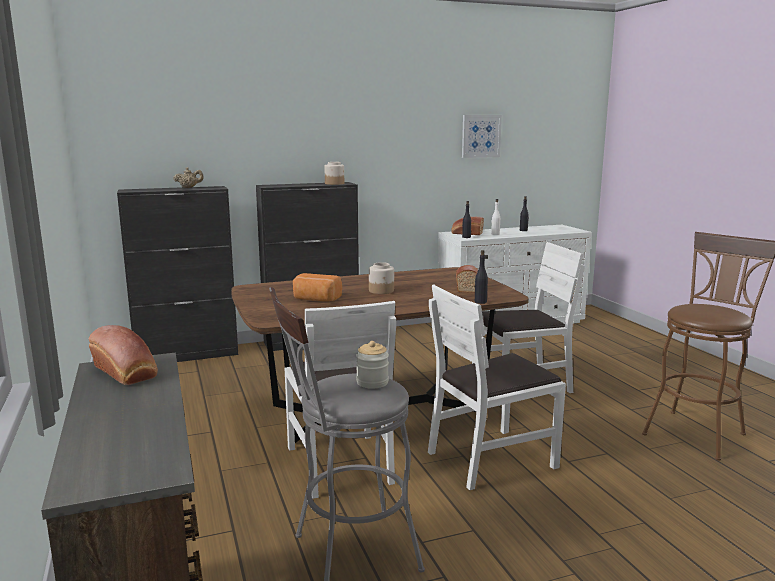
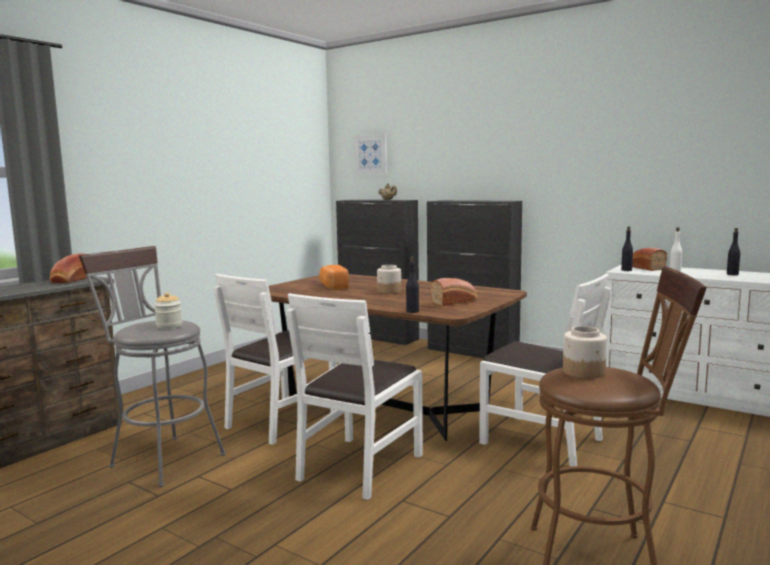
camera: 55 degrees right, 5 degrees down
jar [324,162,344,185] -> jar moved to [563,326,607,379]
white chair [428,285,566,490] -> white chair turned 90 degrees counterclockwise [286,293,423,500]
picture [462,115,502,158] -> picture moved to [354,134,387,174]

